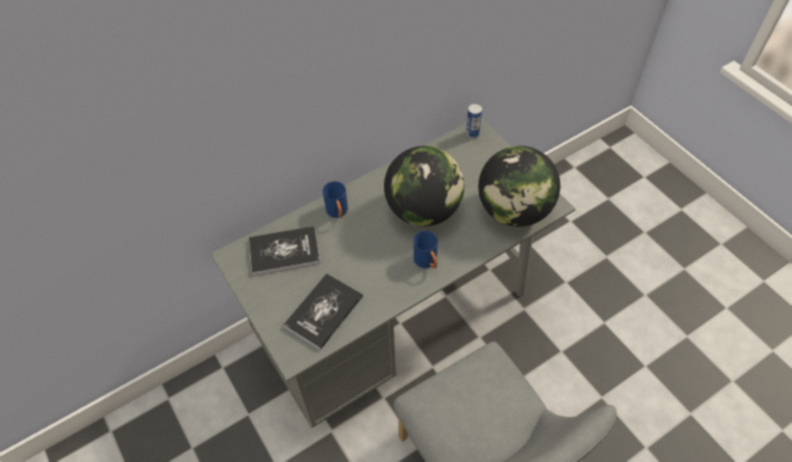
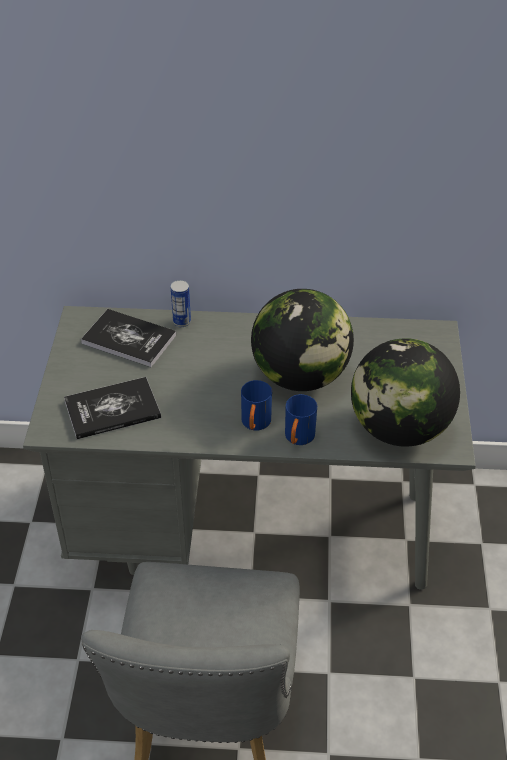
camera: 35 degrees right, 10 degrees down
blue mug [323,181,348,218] -> blue mug moved to [285,394,317,445]
can [466,104,482,139] -> can moved to [170,280,191,327]

